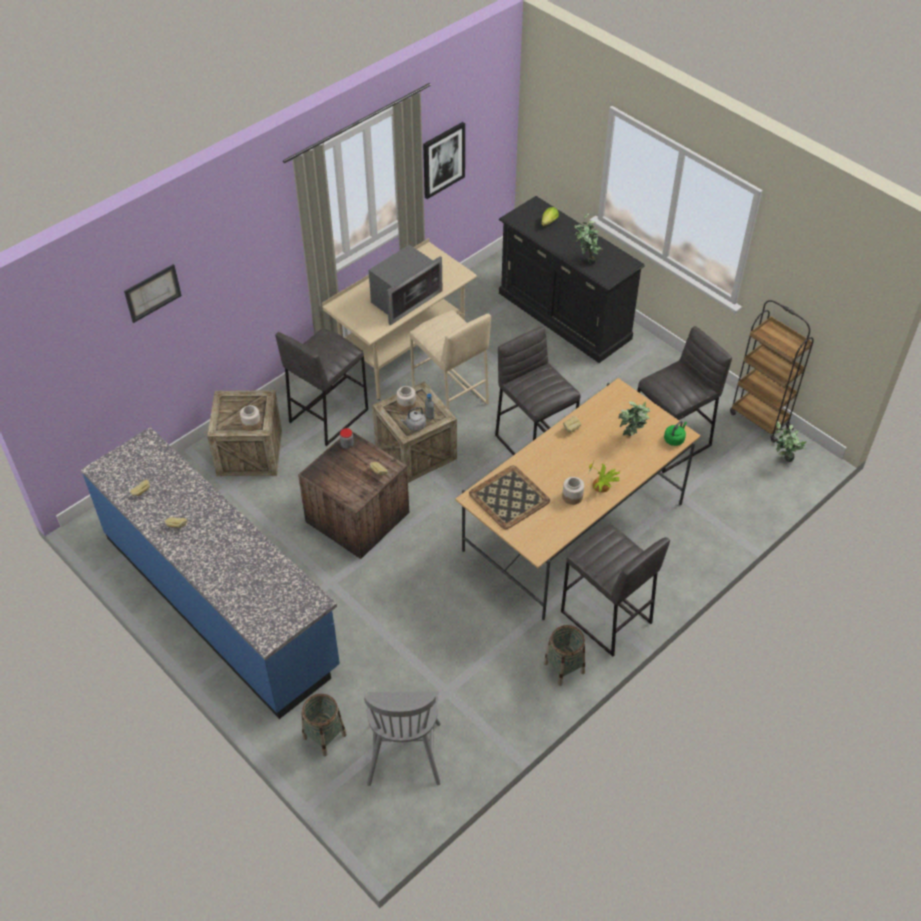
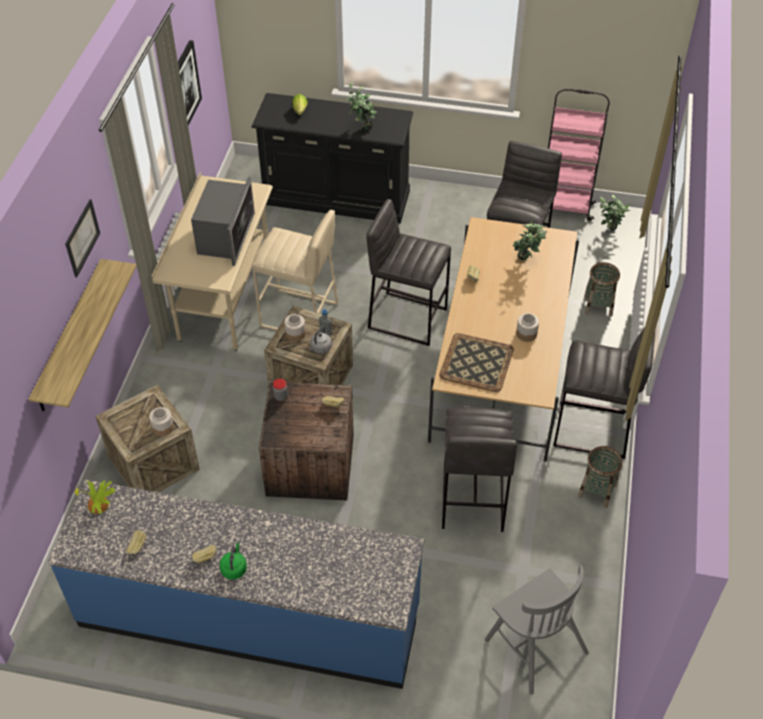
camera: 35 degrees left, 0 degrees up
picture [124,264,182,323] -> picture moved to [65,199,100,277]
grey stool [275,328,368,446] -> grey stool moved to [442,406,517,532]
basket [302,694,347,756] -> basket moved to [584,262,620,317]
potted plant [589,461,620,493] -> potted plant moved to [75,480,116,514]
green kettle [664,421,687,446] -> green kettle moved to [220,543,247,580]
brown cart [730,300,814,443] -> pink cart [548,89,610,221]
none -> shelf [29,259,137,412]

